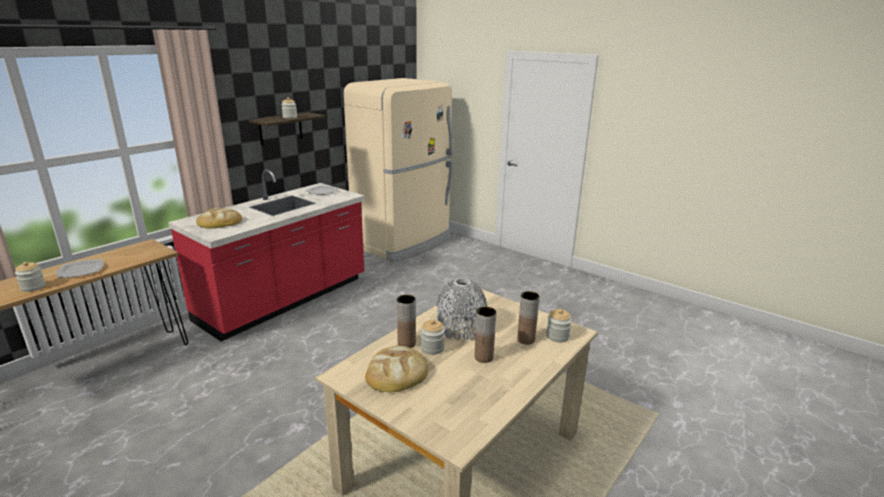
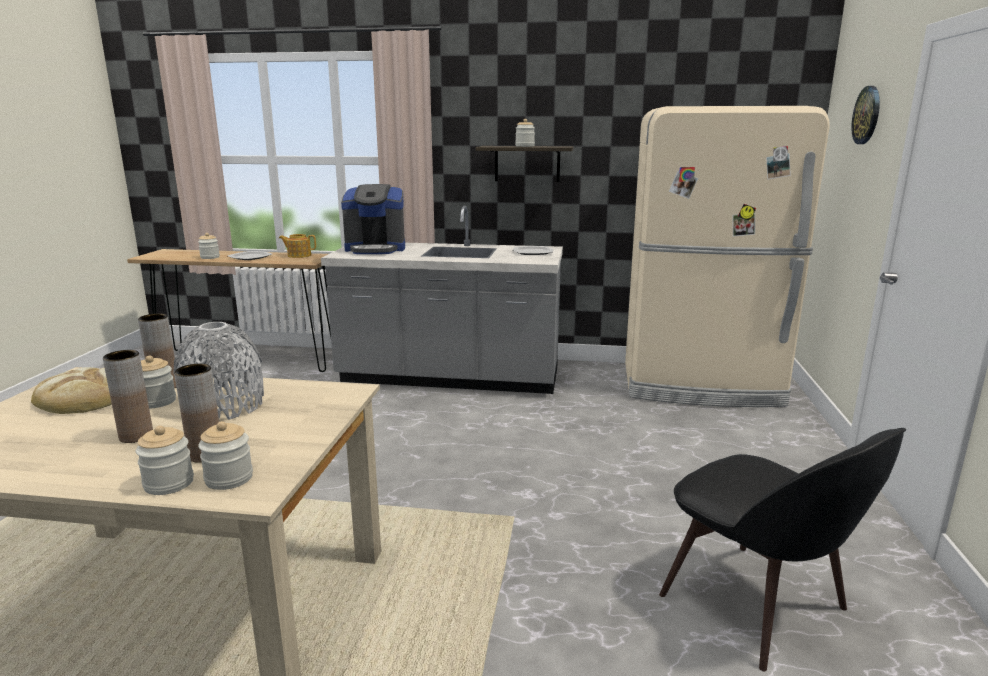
camera: 60 degrees right, 5 degrees down
red counter [168,169,365,341] -> grey counter [321,205,563,394]
bread [196,208,242,229] -> coffee machine [341,184,405,254]
none -> jar [136,426,194,495]
none -> teapot [279,234,316,258]
none -> black chair [659,428,906,672]
none -> wall clock [851,86,880,144]

